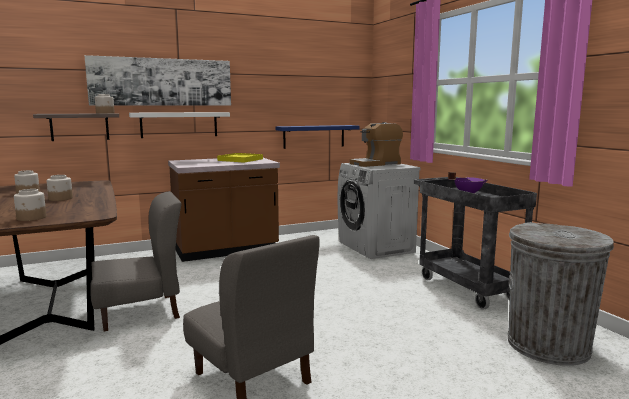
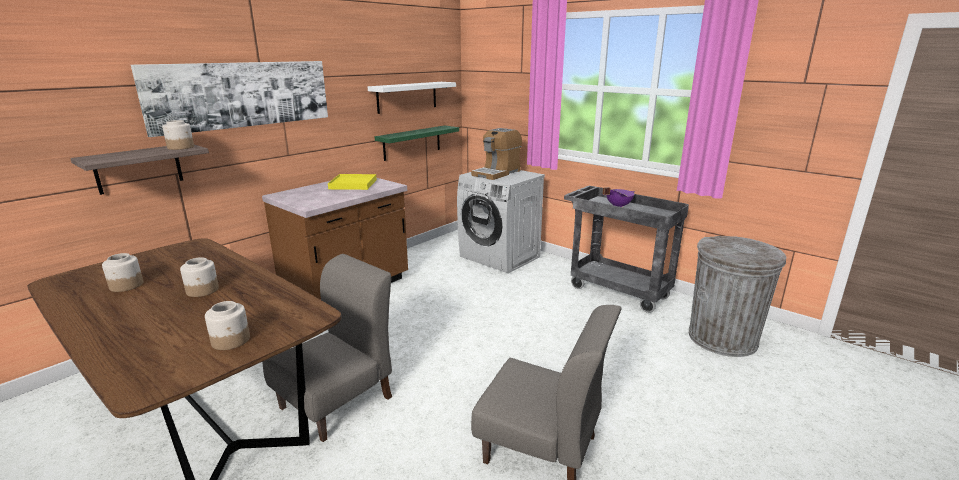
camera: 25 degrees left, 10 degrees up
white shelf [129,112,230,138] -> white shelf moved to [368,82,456,114]
blue shelf [275,125,359,149] -> green shelf [375,125,459,161]

